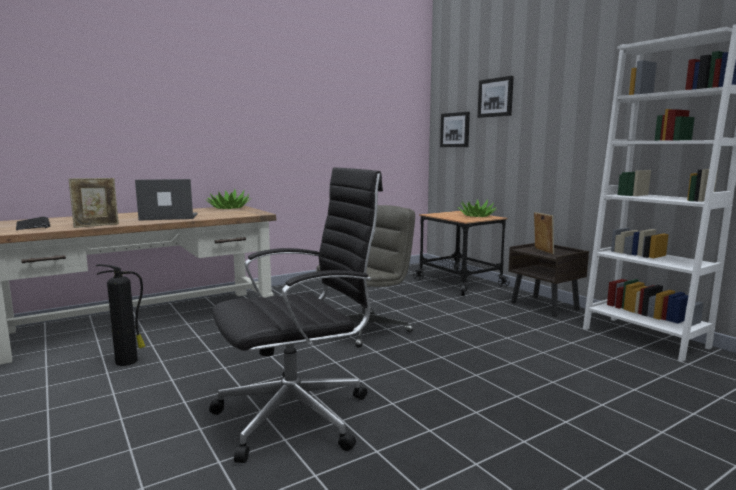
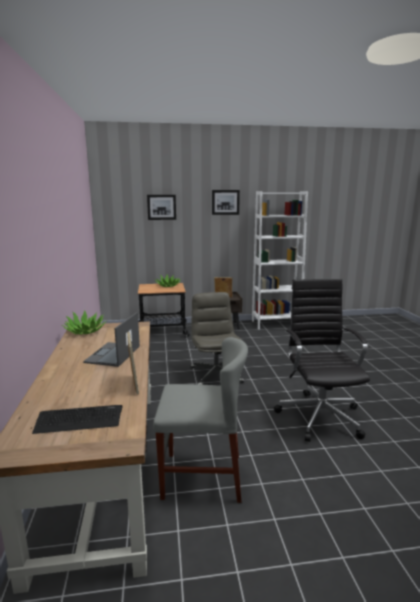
camera: 65 degrees left, 5 degrees up
fire extinguisher [96,264,145,366] -> grey chair [153,337,248,503]
picture [440,112,470,147] -> picture moved to [212,190,240,215]

